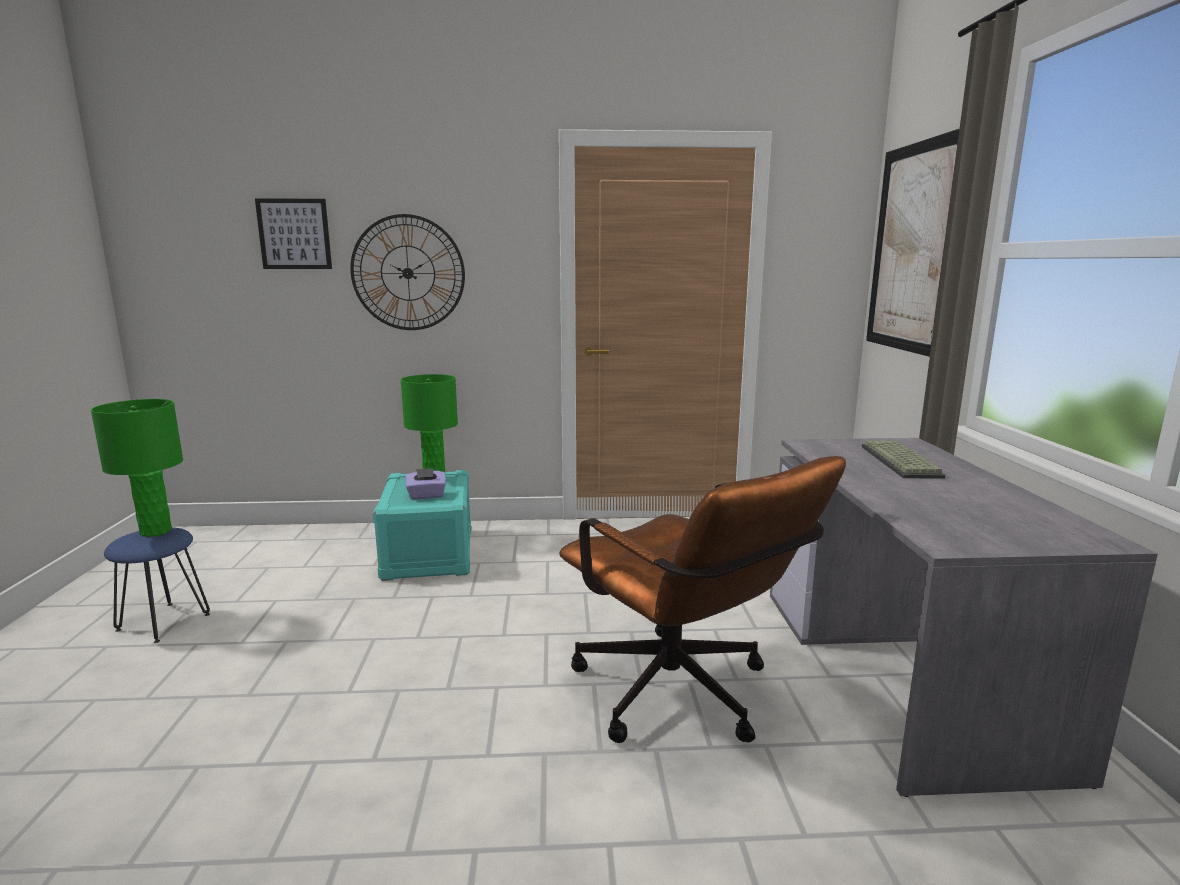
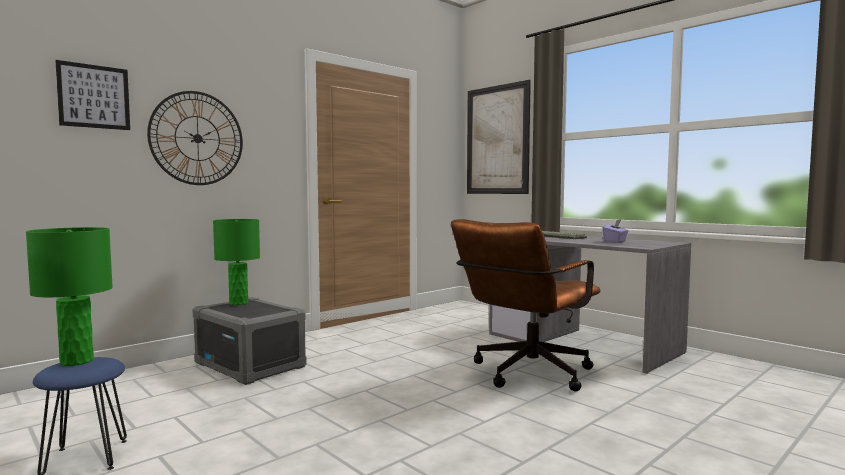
camera: 40 degrees left, 10 degrees down
turquoise storage box [373,470,471,581] -> grey storage box [193,297,307,385]
purple tissue box [405,468,446,499] -> purple tissue box moved to [602,220,629,243]
brown office chair [559,456,846,743] -> brown office chair turned 120 degrees clockwise [451,219,601,392]

